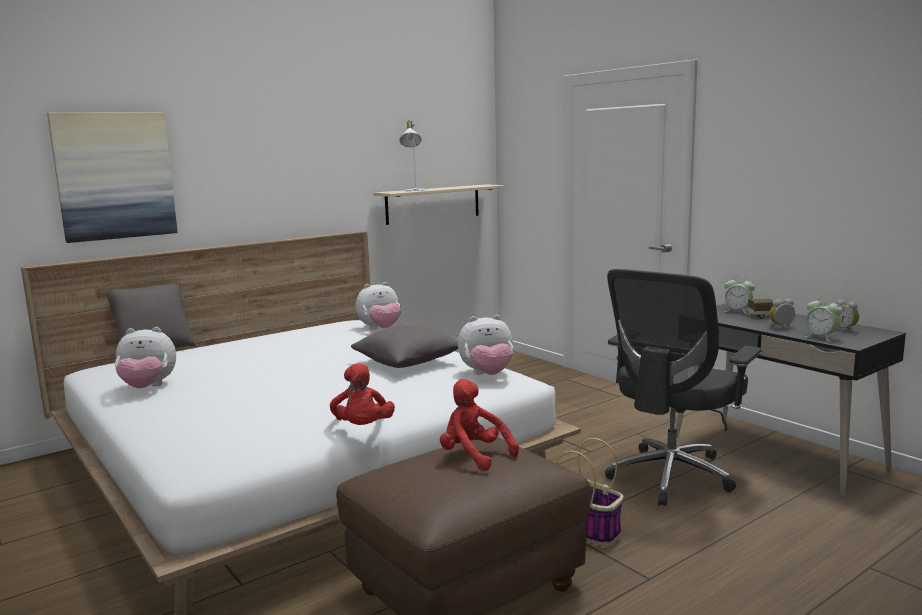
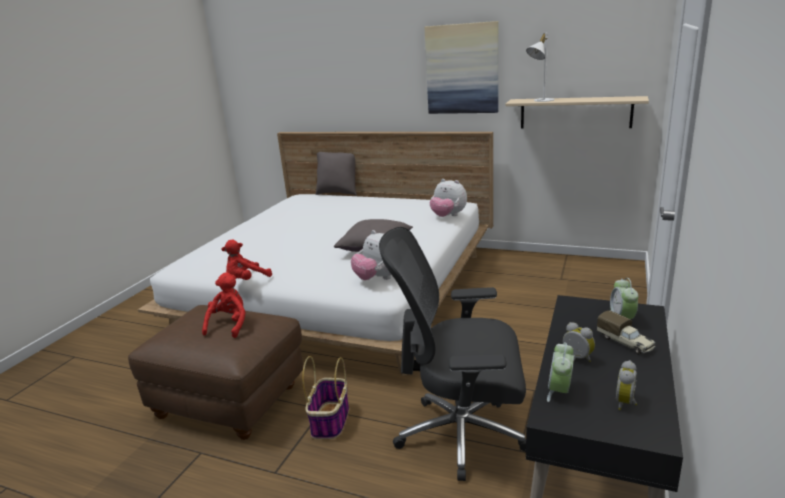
camera: 60 degrees right, 10 degrees up
picture [47,112,177,243] -> picture moved to [424,21,499,114]
plush toy [115,327,176,388] -> none

